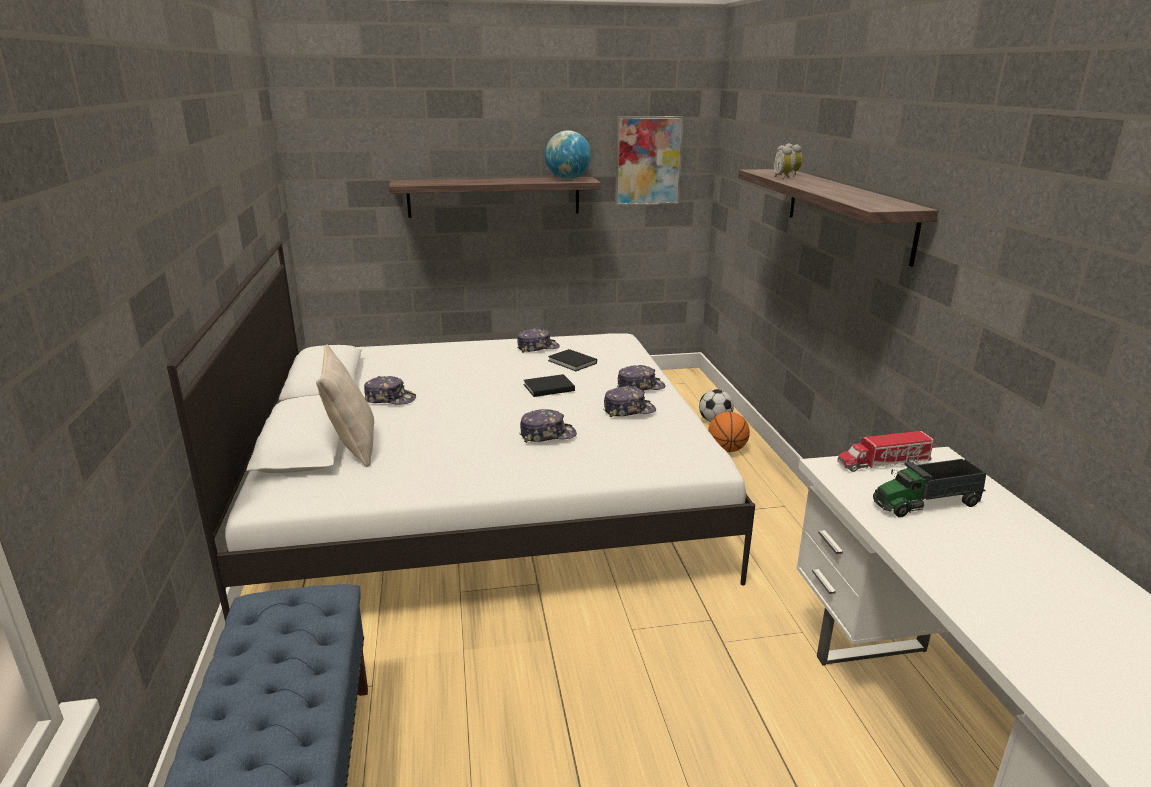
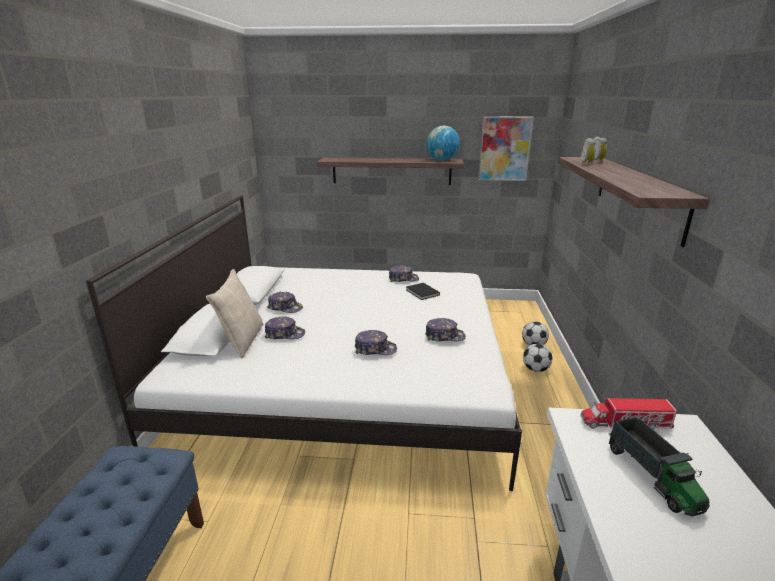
camera: 15 degrees right, 0 degrees up
black book [524,374,575,397] -> none
cap [617,365,666,391] -> cap moved to [265,316,305,339]
basketball [708,412,750,452] -> football [523,344,553,372]
toy truck [873,459,986,517] -> toy truck turned 105 degrees counterclockwise [609,417,710,516]

